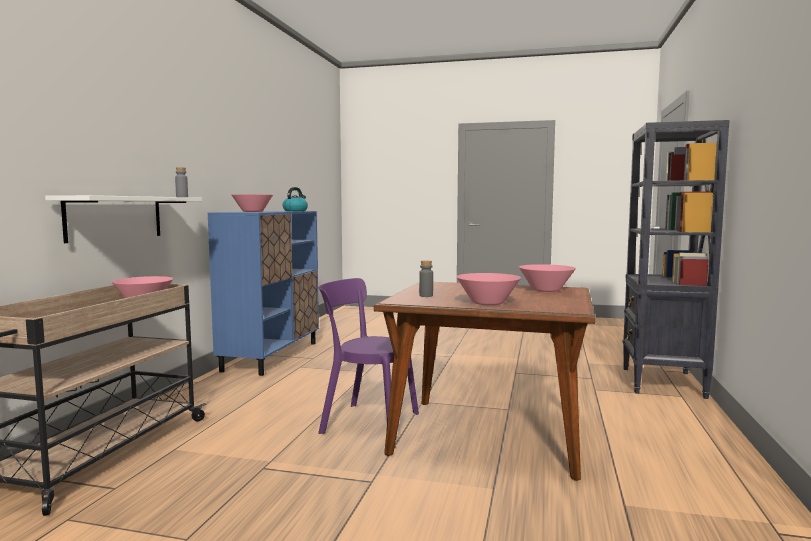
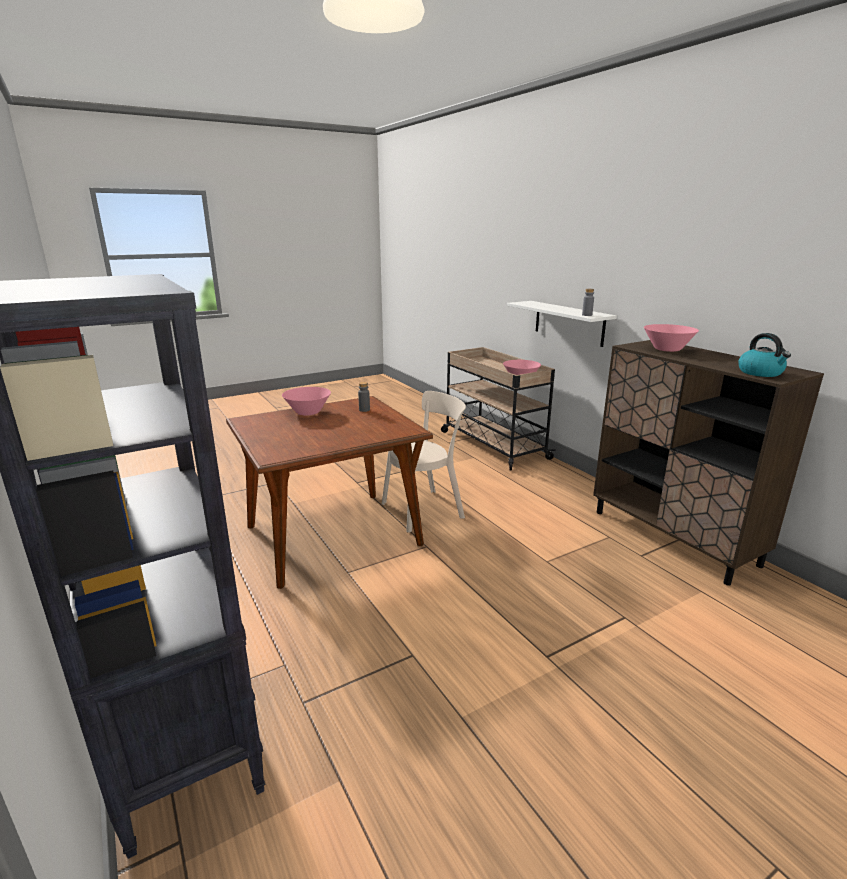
camera: 135 degrees right, 15 degrees up
blue cabinet [208,211,319,376] -> brown cabinet [593,340,824,586]
purple chair [318,278,419,434] -> beige chair [382,391,466,533]
pink bowl [519,264,576,292] -> none

